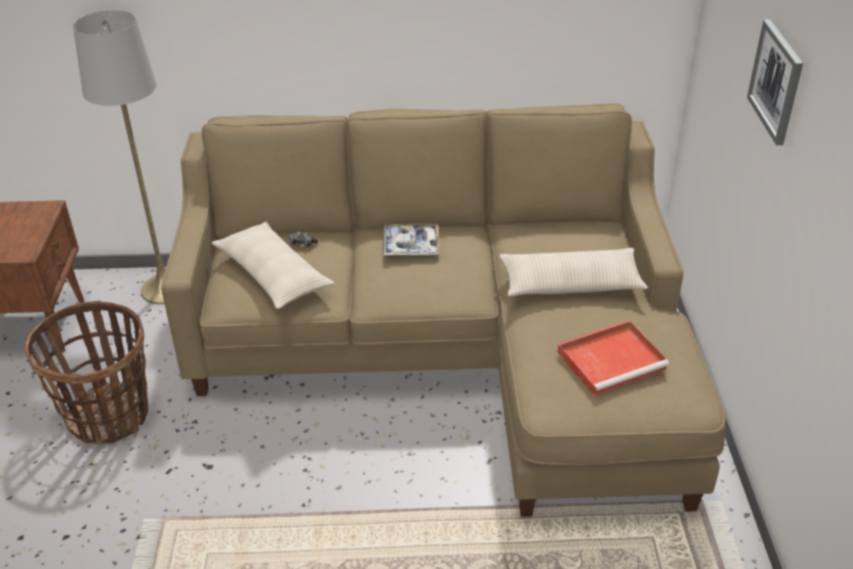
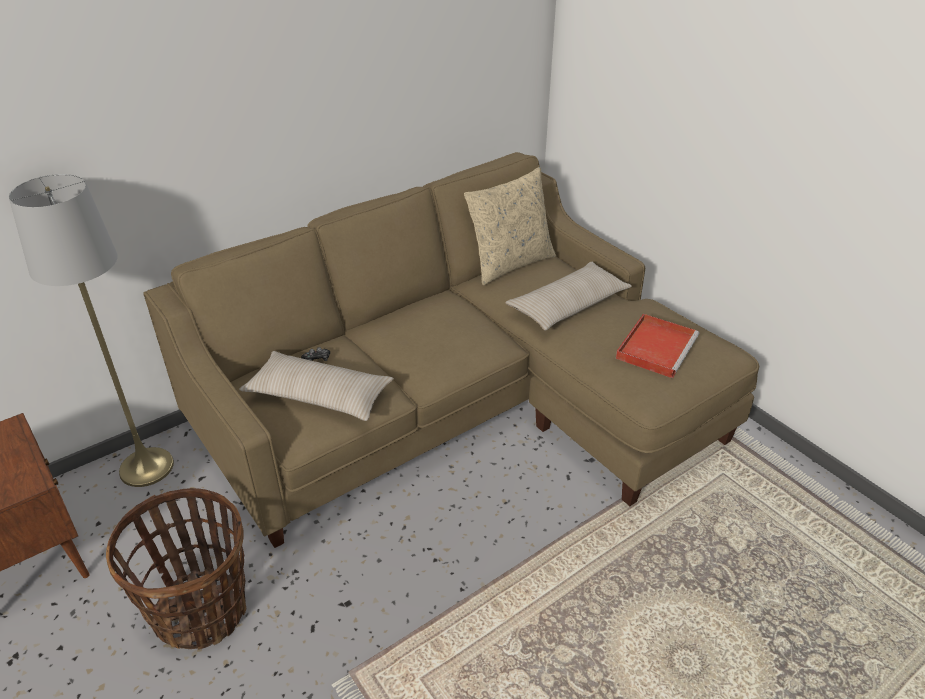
camera: 35 degrees left, 0 degrees up
tray [383,224,439,256] -> none
picture [747,19,803,145] -> none
none -> beige pillow [464,167,556,285]

